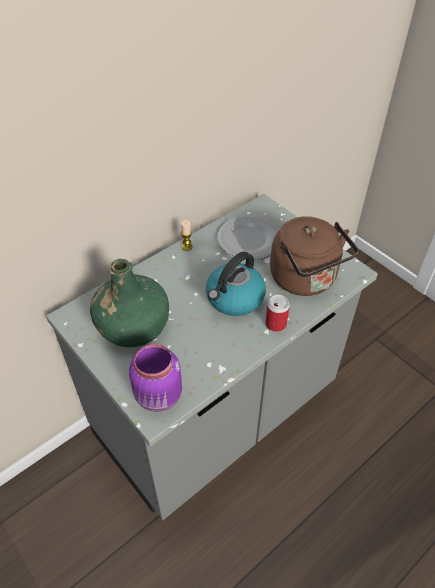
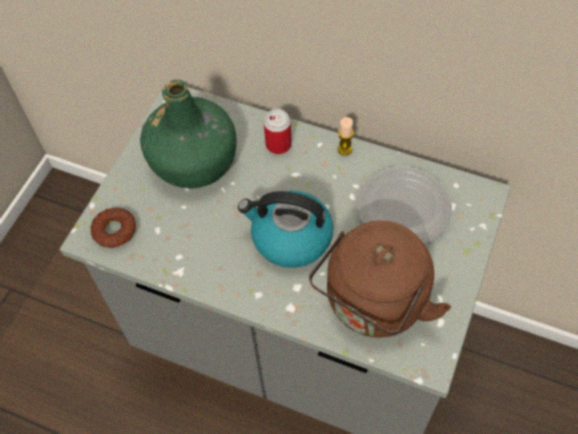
camera: 65 degrees right, 10 degrees up
purple jar [129,344,182,412] -> donut [91,208,136,248]
can [265,295,290,332] -> can moved to [264,109,292,154]

